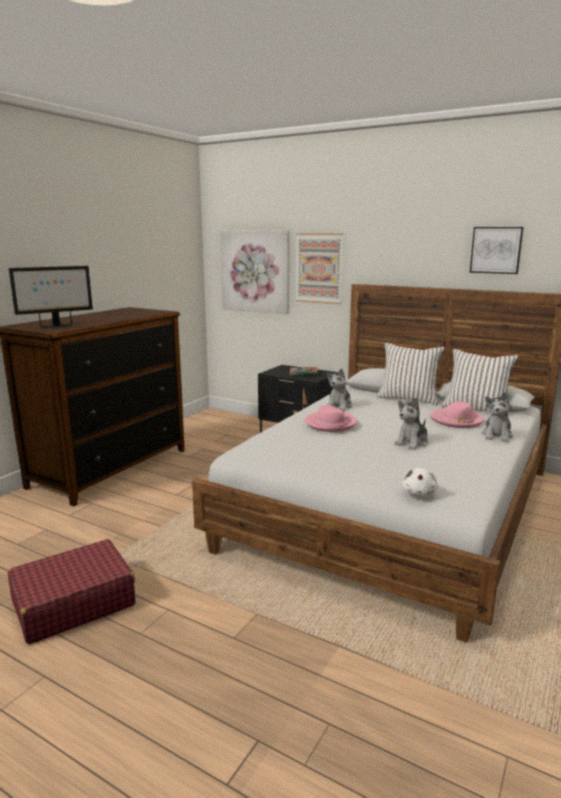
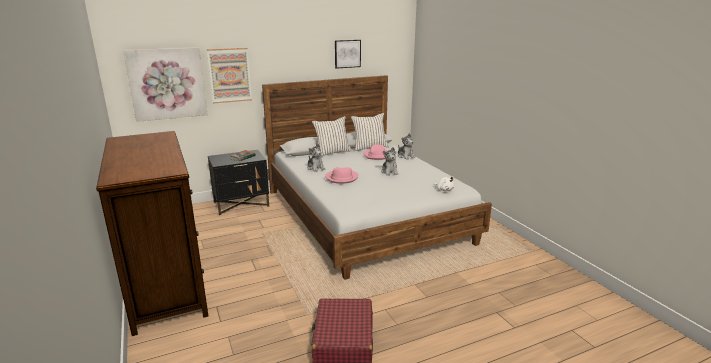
camera: 55 degrees left, 5 degrees up
monitor [9,266,93,328] -> none

